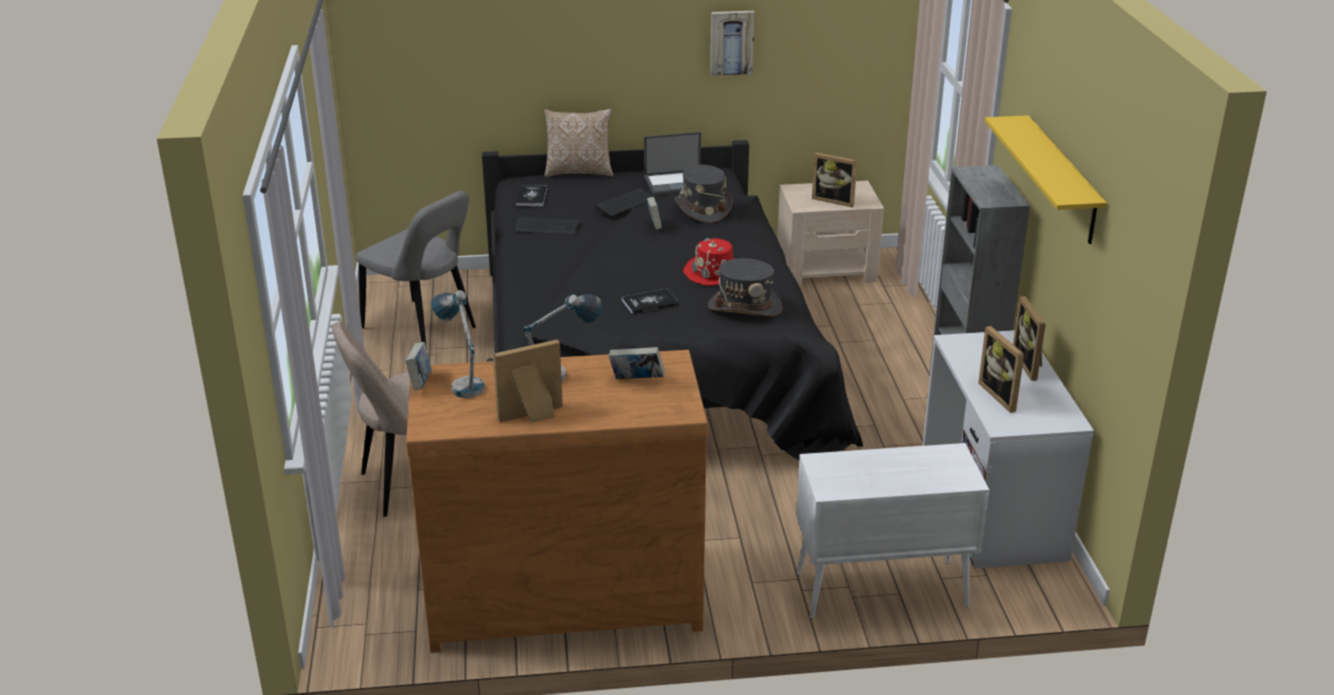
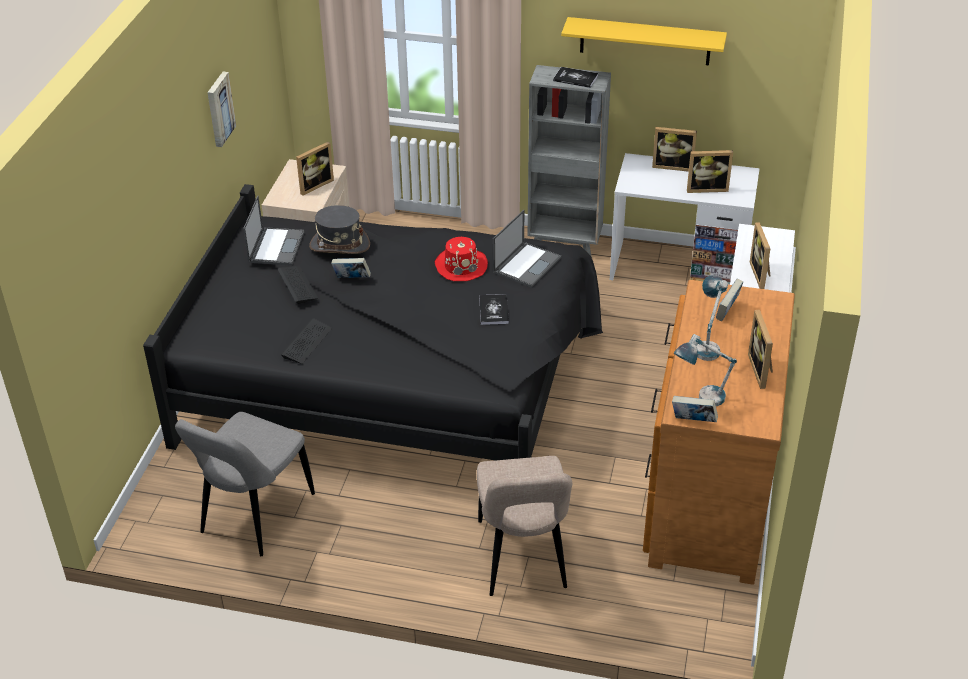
camera: 70 degrees left, 10 degrees up
grey chair [356,191,476,349] -> grey chair turned 150 degrees clockwise [175,412,315,556]
book [515,185,547,206] -> book moved to [553,67,598,88]
pillow [544,109,613,177] -> none
grey hat [708,258,783,317] -> laptop [493,210,561,288]
none -> picture frame [750,222,770,289]

